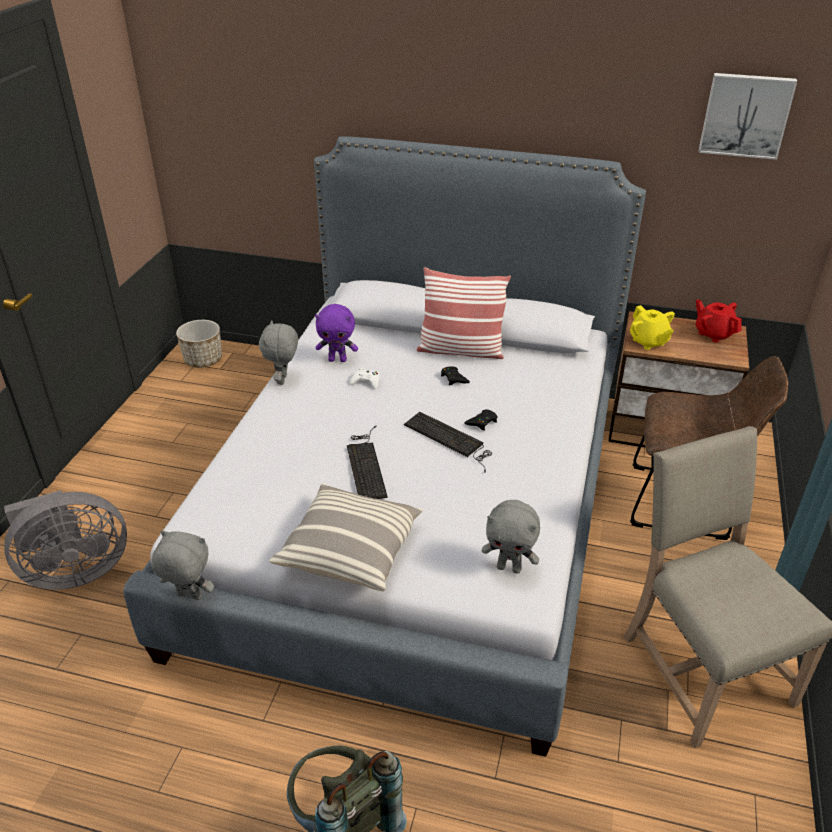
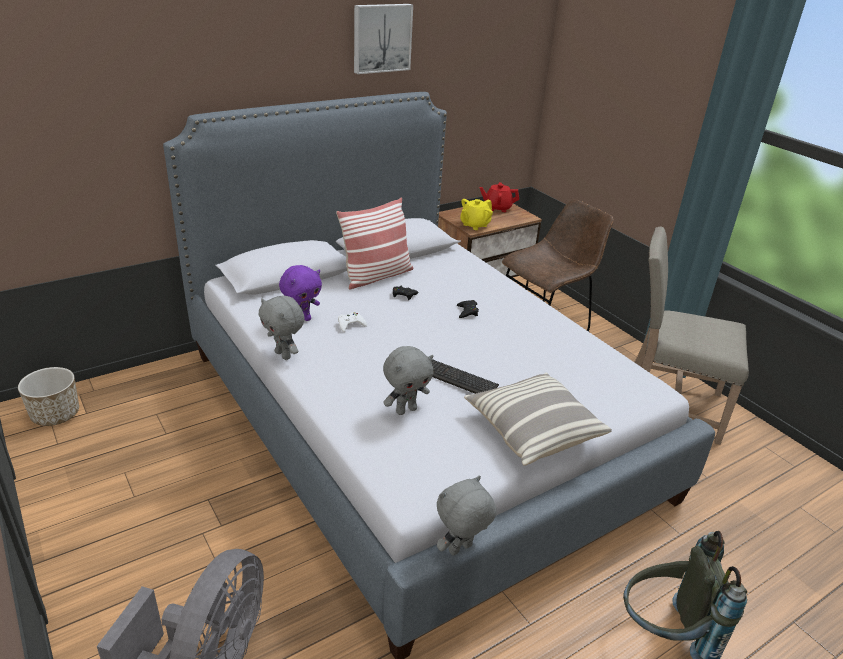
camera: 50 degrees left, 5 degrees down
keyboard [404,412,492,472] -> none
grey plush toy [482,500,540,574] -> grey plush toy moved to [383,346,433,415]
yellow teapot [630,305,675,350] -> yellow teapot turned 120 degrees clockwise [460,199,493,230]
picture [699,73,797,160] -> picture moved to [354,4,413,74]

